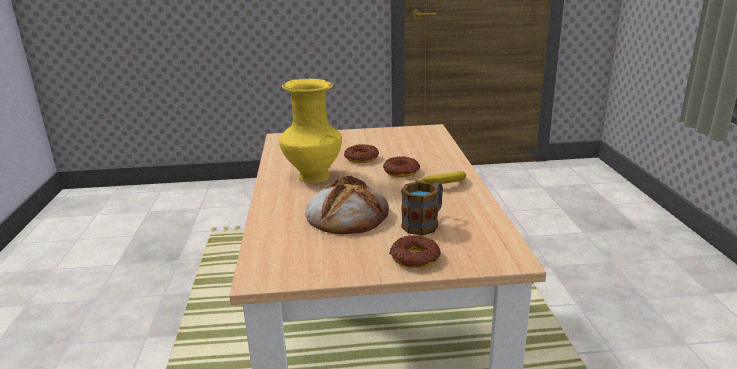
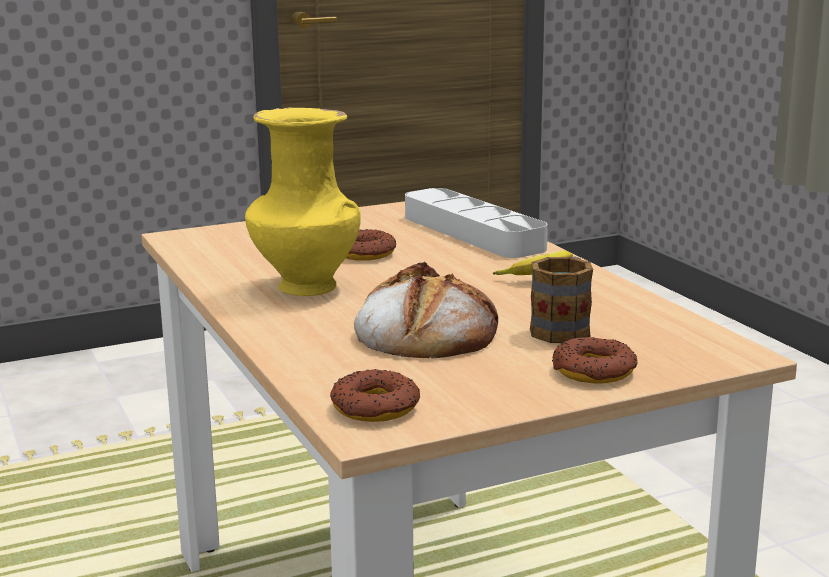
camera: 20 degrees left, 5 degrees down
donut [383,156,420,177] -> donut moved to [330,369,420,422]
none -> grey tray [405,188,548,258]

